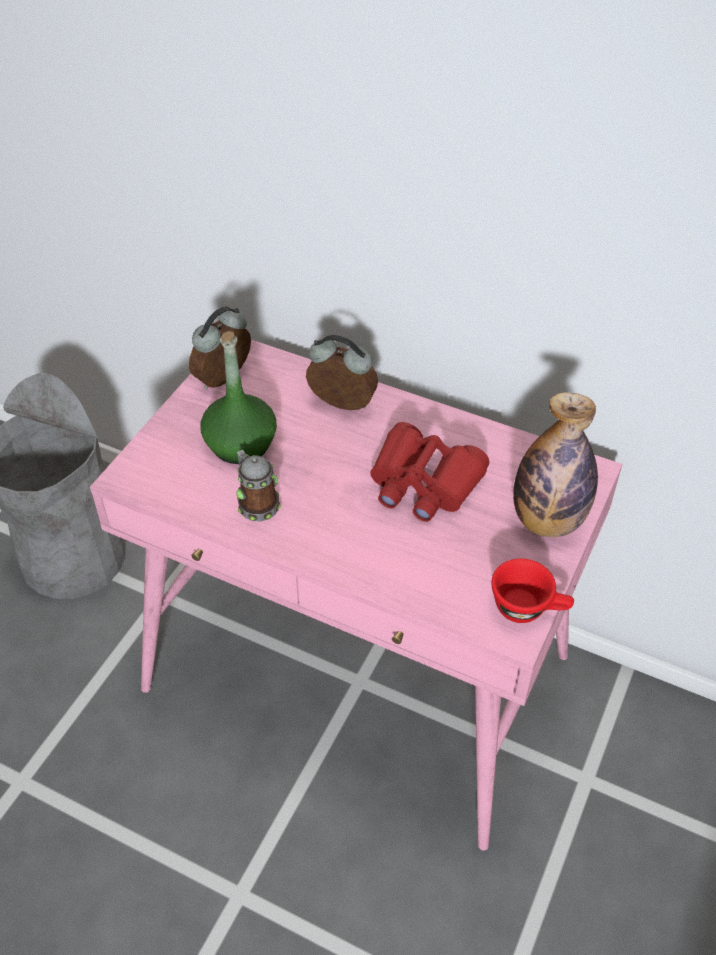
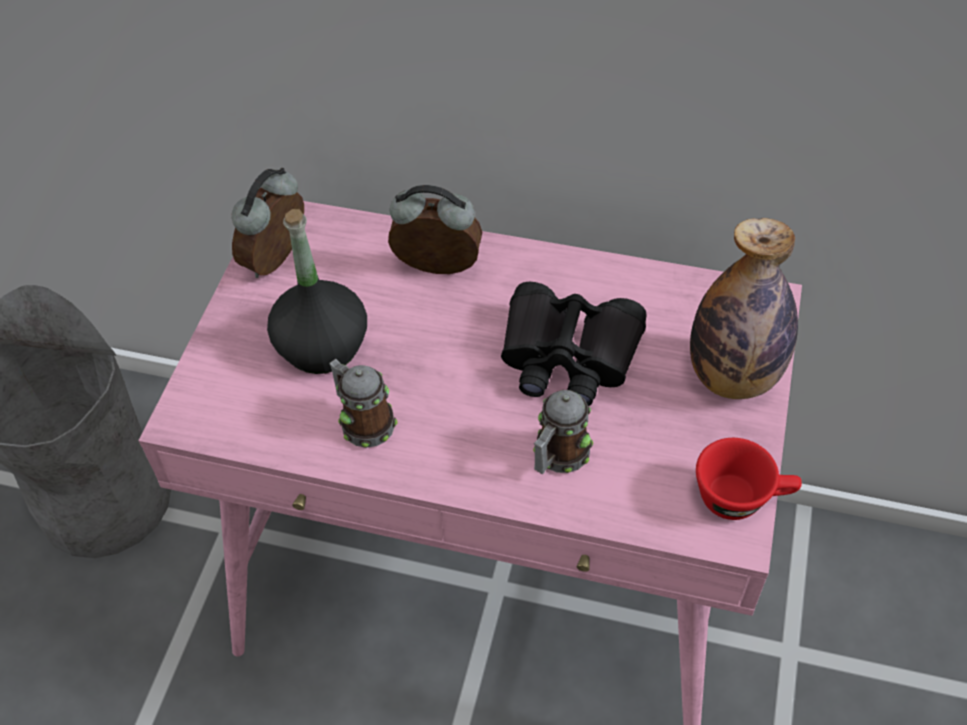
camera: 10 degrees left, 5 degrees up
green bottle [201,331,277,464] -> black bottle [267,209,367,374]
red binoculars [370,422,489,522] -> black binoculars [501,282,647,406]
none -> mug [533,390,593,474]

